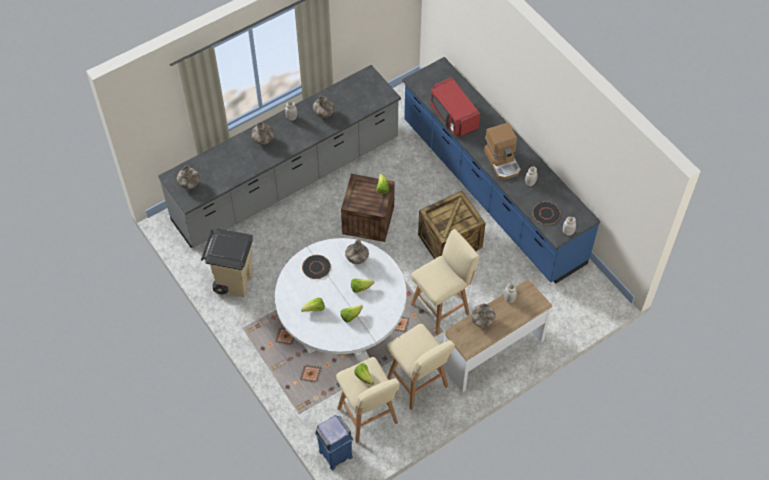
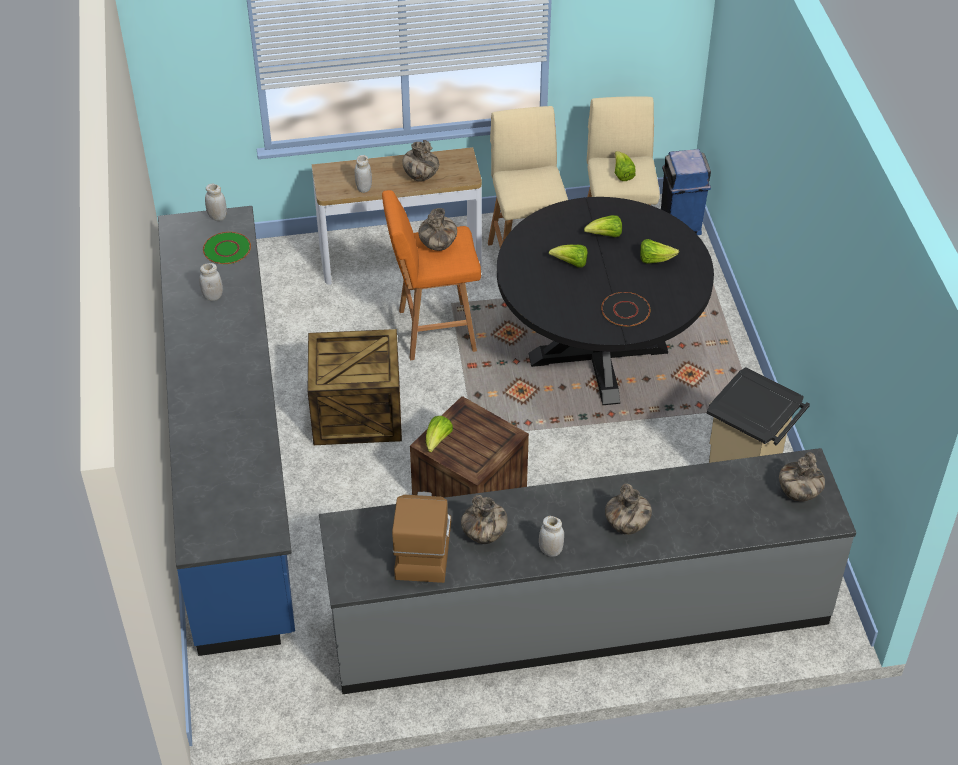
camera: 155 degrees left, 10 degrees down
white dining table [275,238,407,362] -> black dining table [497,197,714,405]
vase [345,240,369,264] -> vase moved to [418,208,457,251]
beige stool [411,229,479,335] -> orange stool [382,190,481,360]
red microwave [431,77,480,137] -> none
coffee machine [484,123,521,180] -> coffee machine moved to [392,491,451,583]
black plate [532,201,561,225] -> green plate [203,232,251,264]

